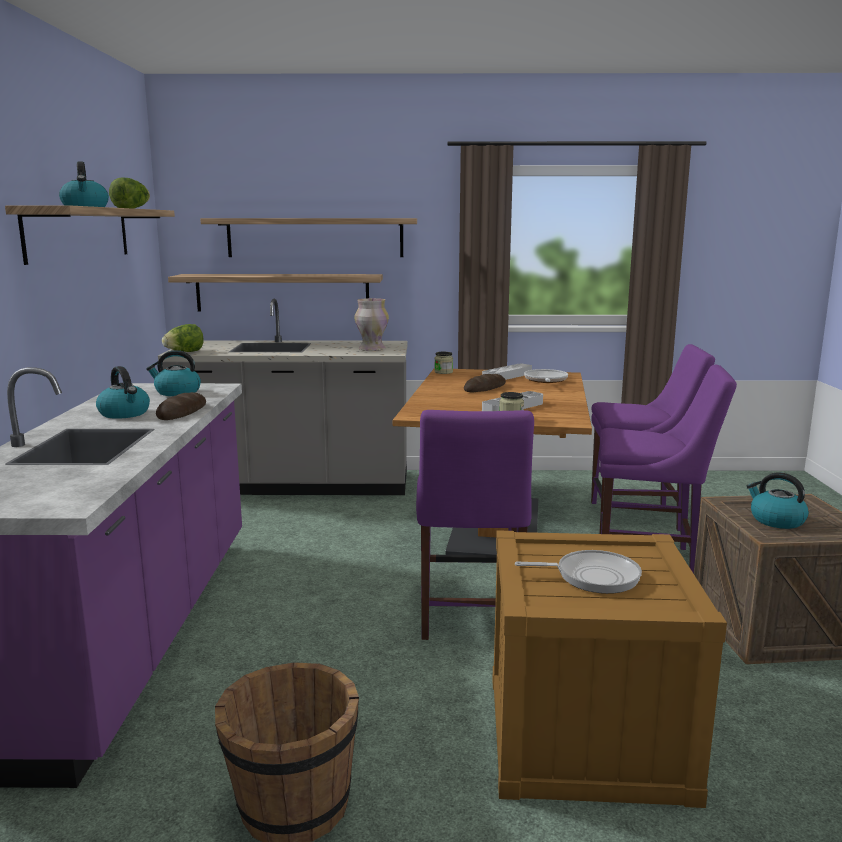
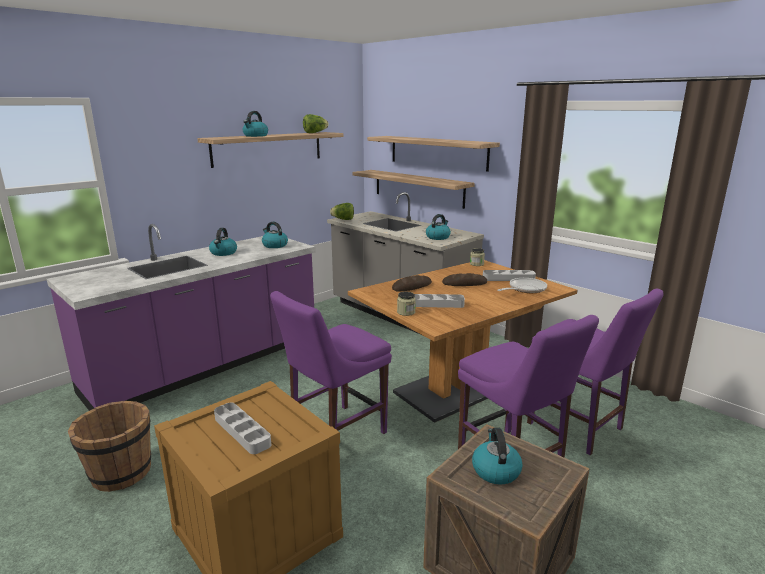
camera: 45 degrees right, 5 degrees up
bread [156,392,206,420] -> bread moved to [392,275,432,292]
vase [354,298,389,351] -> kettle [426,214,451,240]
frying pan [515,550,642,594] -> grey tray [214,403,271,454]

